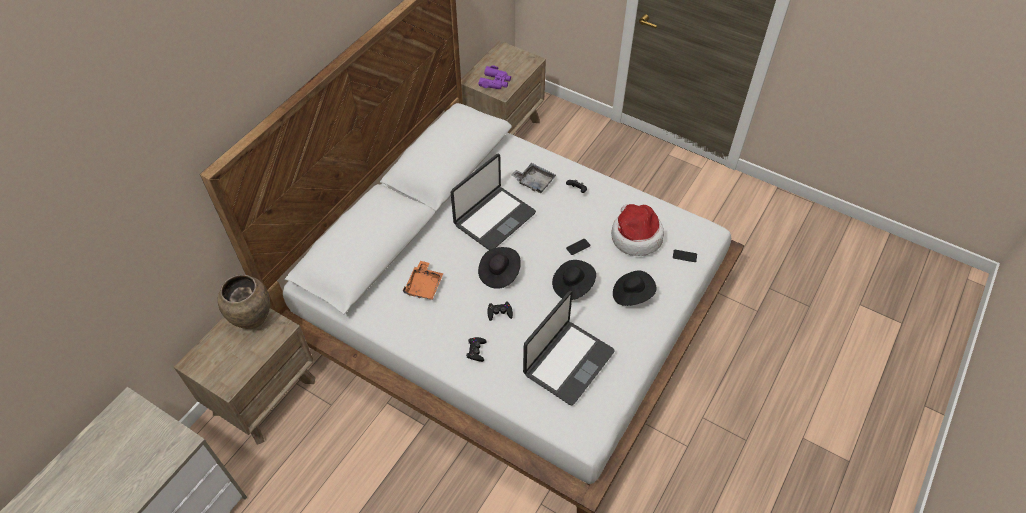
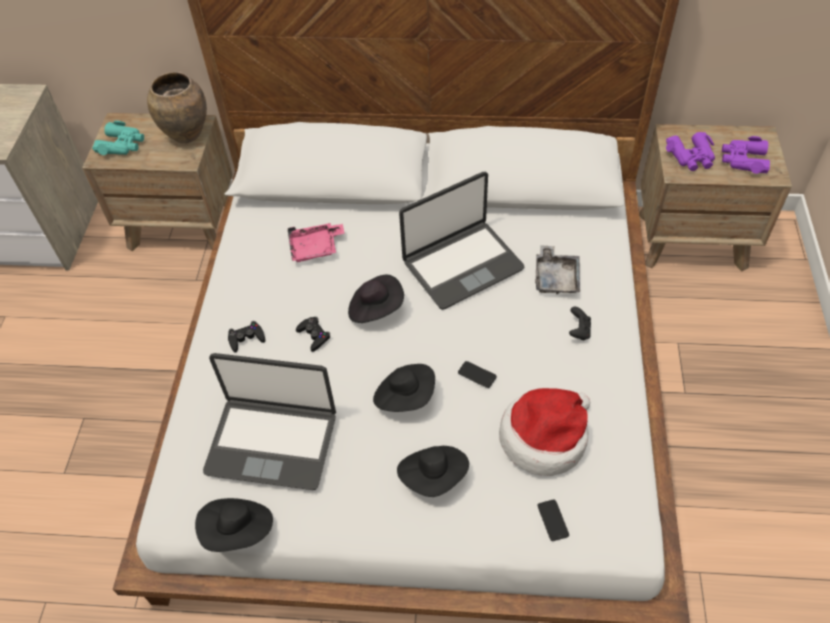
camera: 65 degrees right, 0 degrees up
orange tray [403,261,443,300] -> pink tray [288,223,345,262]
laptop [451,154,536,250] -> laptop turned 45 degrees counterclockwise [399,172,524,310]
none -> turquoise binoculars [92,121,144,155]
none -> black hat [195,498,273,552]
none -> purple binoculars [722,136,770,174]

